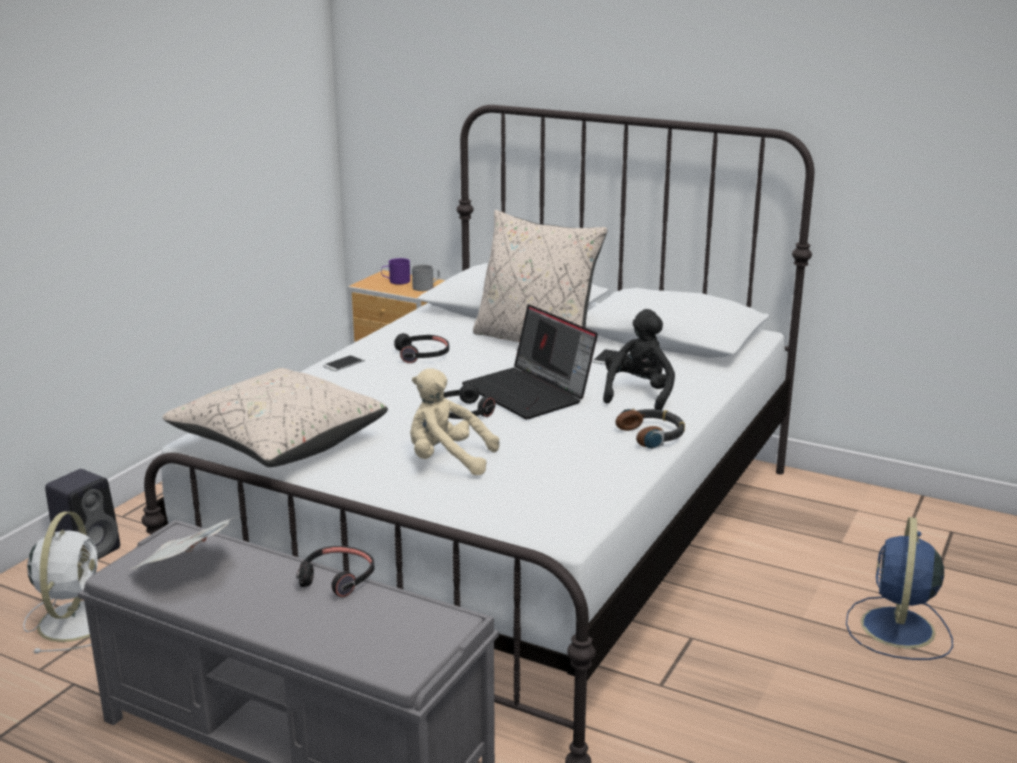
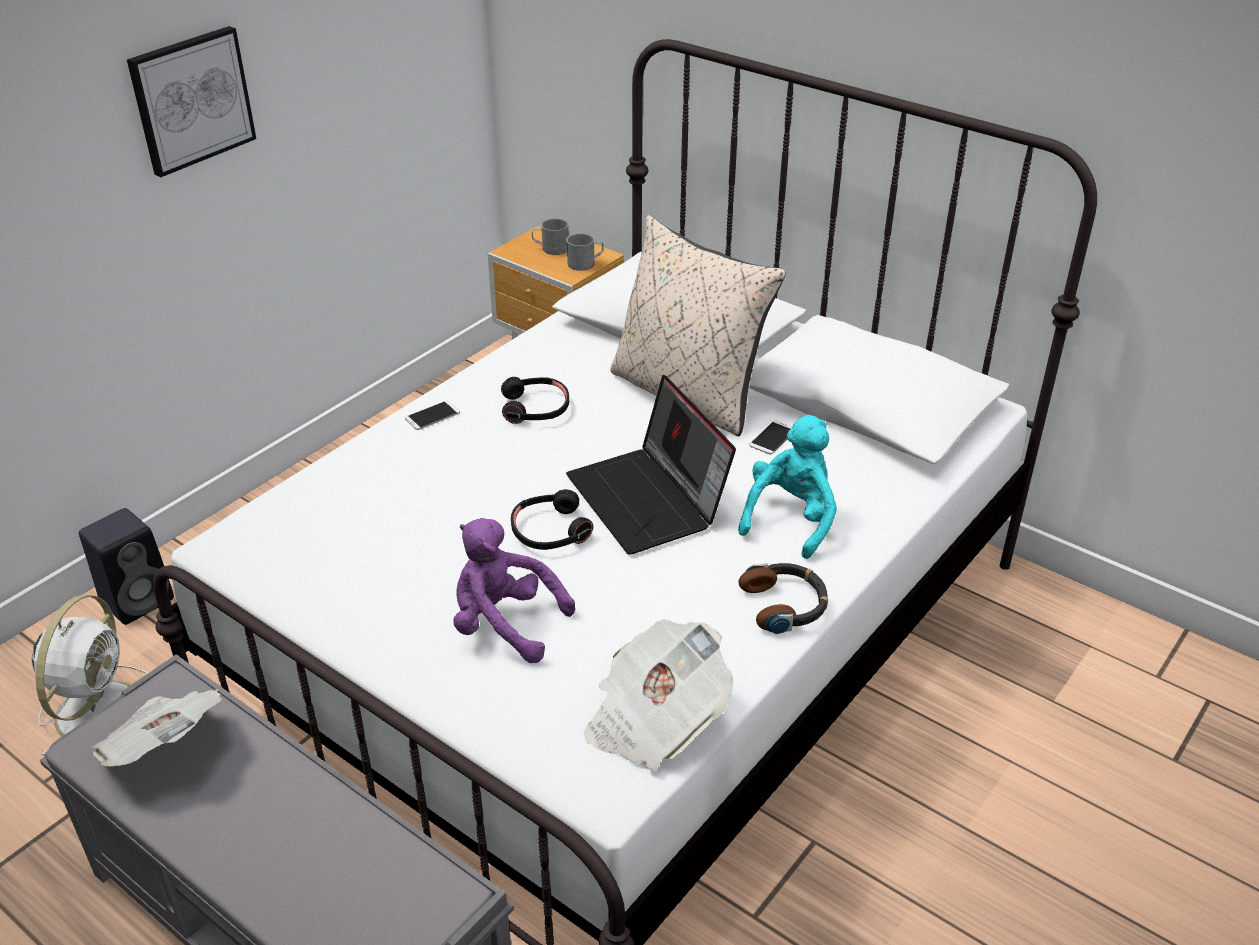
camera: 10 degrees right, 15 degrees up
beige pillow [162,368,388,467] -> none
black headphones [296,546,374,597] -> none
purple mug [381,258,410,285] -> grey mug [532,218,569,255]
beige plush toy [410,368,499,475] -> purple plush toy [453,518,575,663]
black plush toy [603,309,675,410] -> turquoise plush toy [738,415,837,559]
blue fan [846,517,953,660] -> none
none -> picture [127,26,256,177]
none -> newspaper [584,619,733,771]

